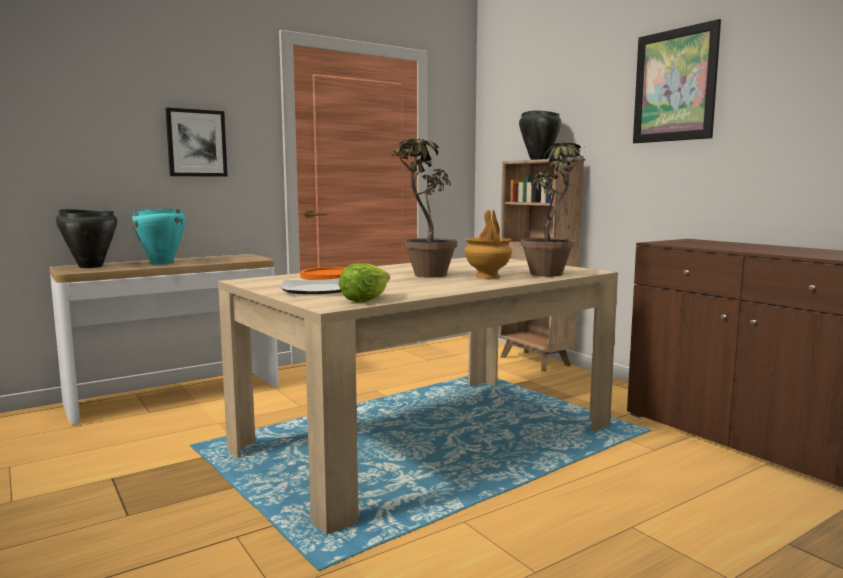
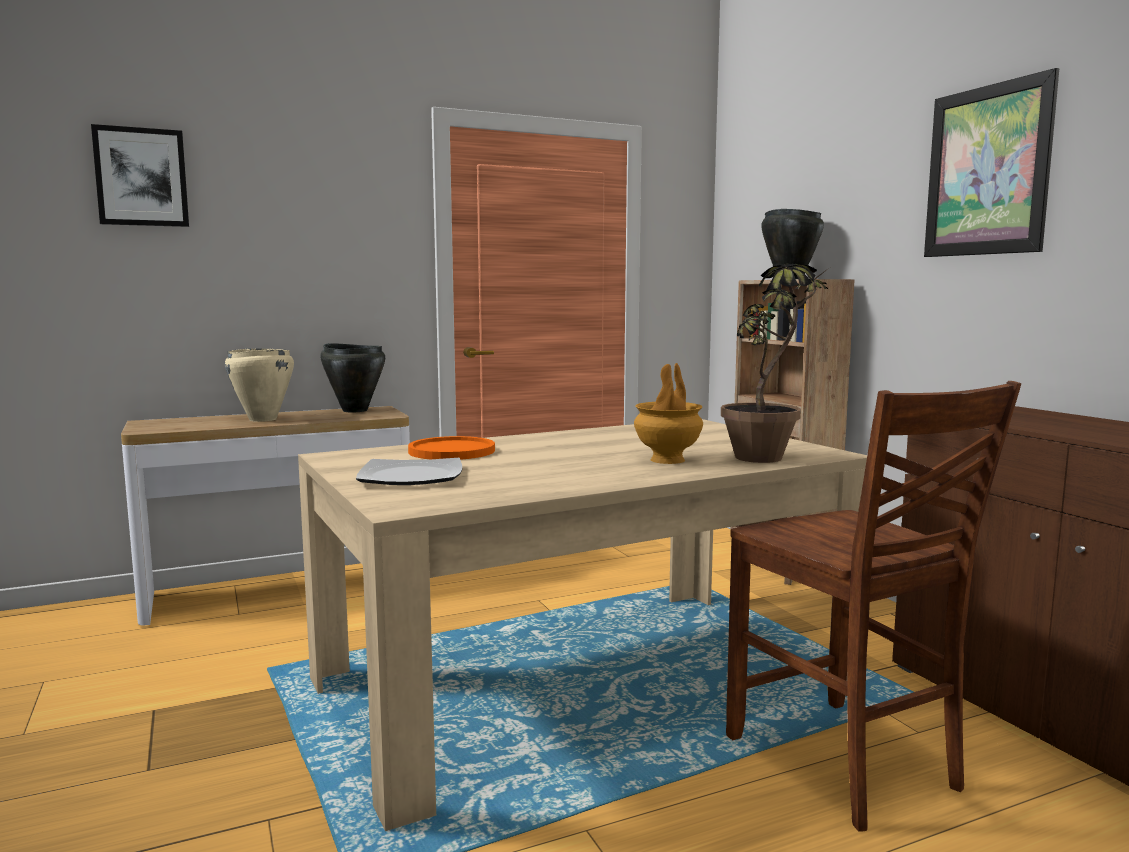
camera: 10 degrees right, 0 degrees up
black cooking pot [56,209,117,268] -> black cooking pot moved to [320,343,385,413]
turquoise cooking pot [131,209,186,265] -> beige cooking pot [225,348,294,422]
picture [165,107,228,177] -> picture moved to [91,124,189,227]
lettuce [338,263,390,303] -> none
potted plant [391,138,457,278] -> none
none -> brown chair [726,381,1021,832]

